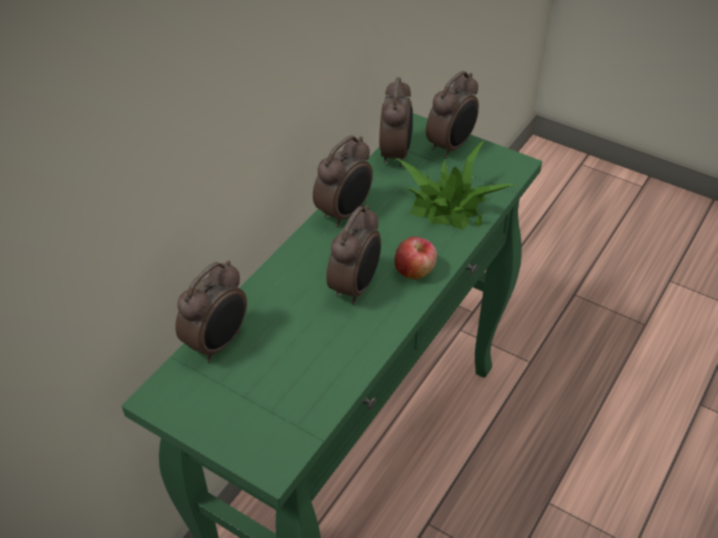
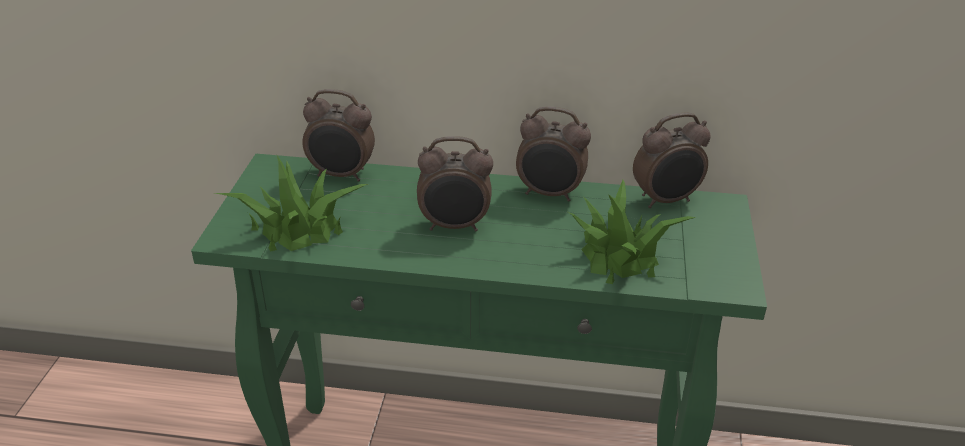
camera: 65 degrees right, 10 degrees down
apple [394,236,437,279] -> none
alarm clock [426,71,479,158] -> none
none -> potted plant [215,154,368,252]

